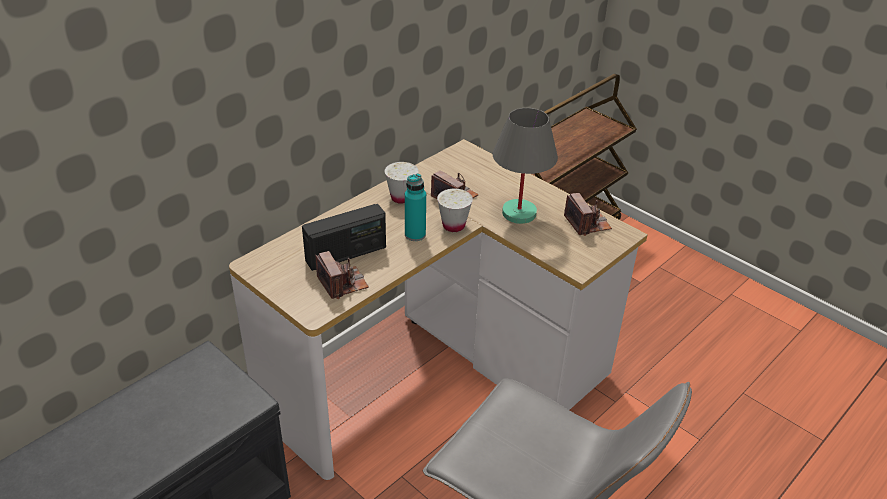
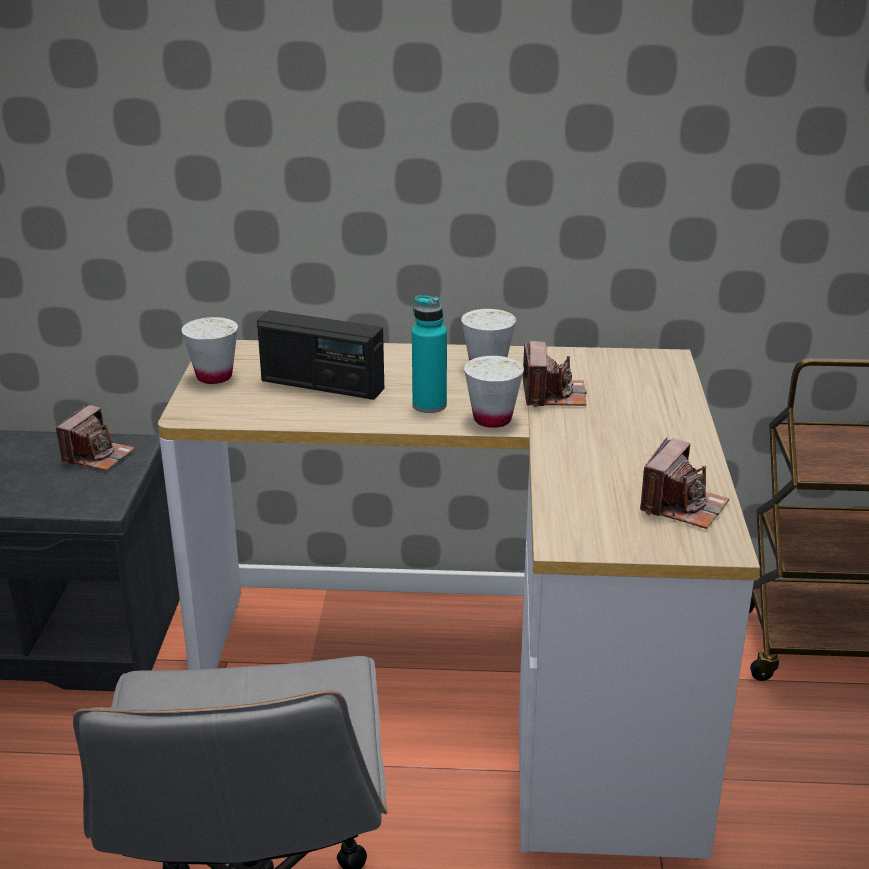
camera: 50 degrees right, 10 degrees down
camera [316,251,369,299] -> camera moved to [56,405,135,471]
grey table lamp [493,108,558,224] -> none
none -> white cup [181,317,238,384]

